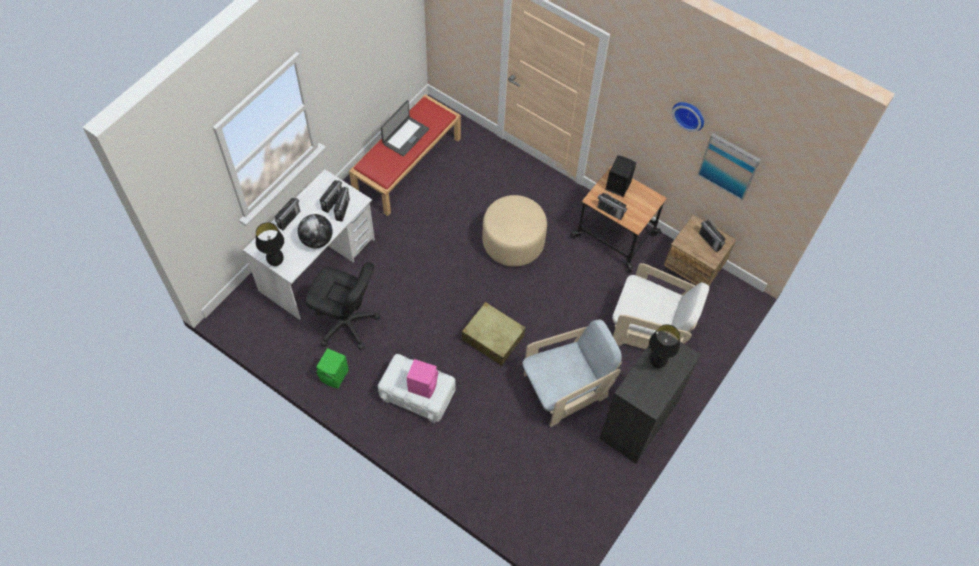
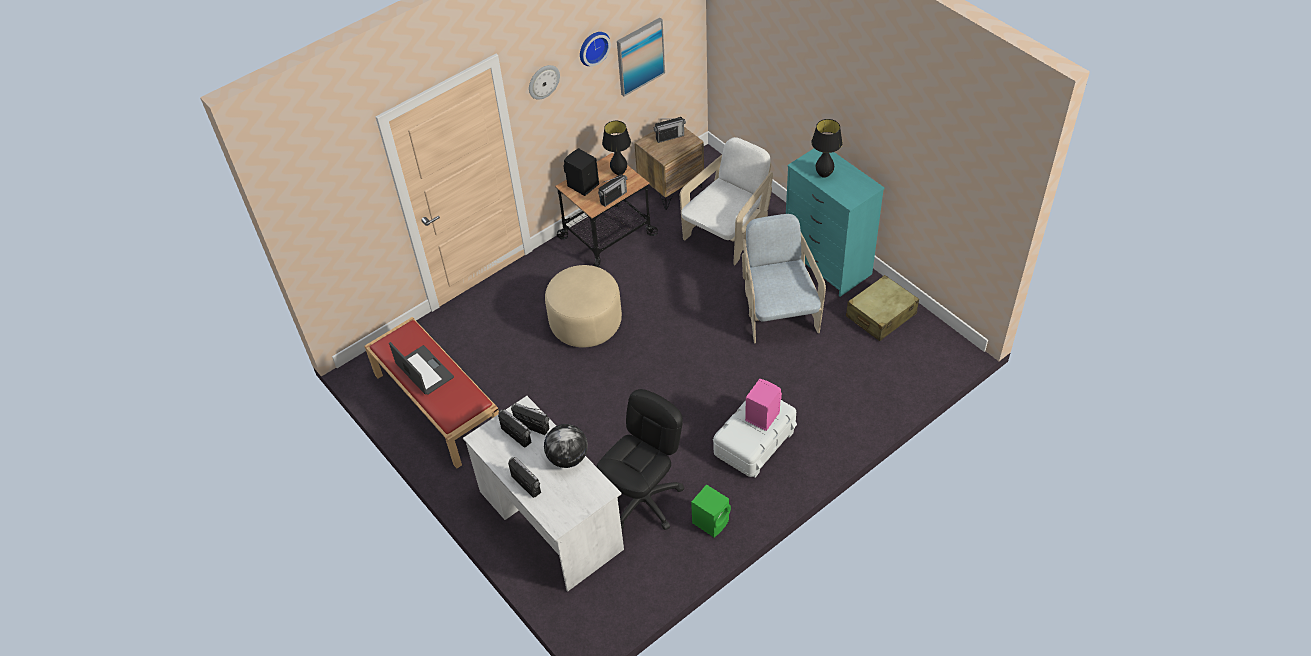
camera: 70 degrees left, 10 degrees down
black table lamp [256,222,284,266] -> black table lamp moved to [602,121,631,175]
beige suitcase [461,302,526,366] -> beige suitcase moved to [846,275,919,341]
black dresser [599,331,701,464] -> turquoise dresser [786,148,885,297]
none -> wall clock [529,65,560,100]

